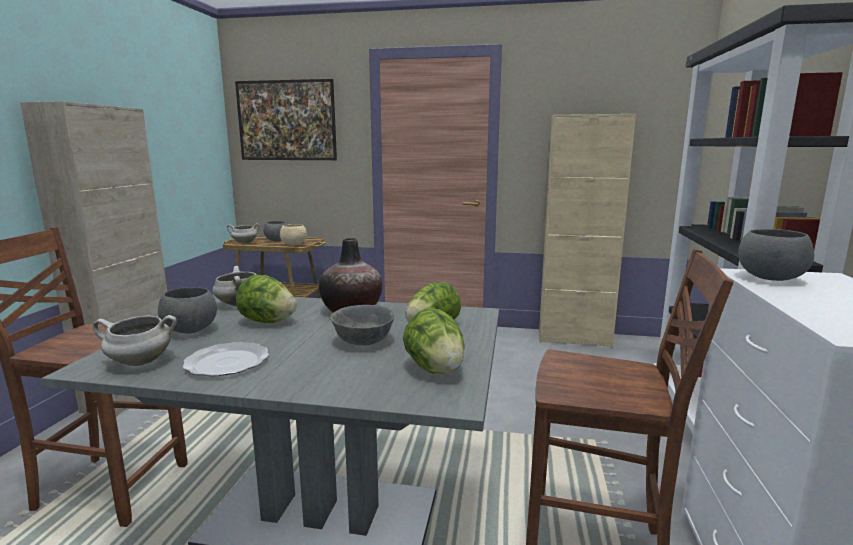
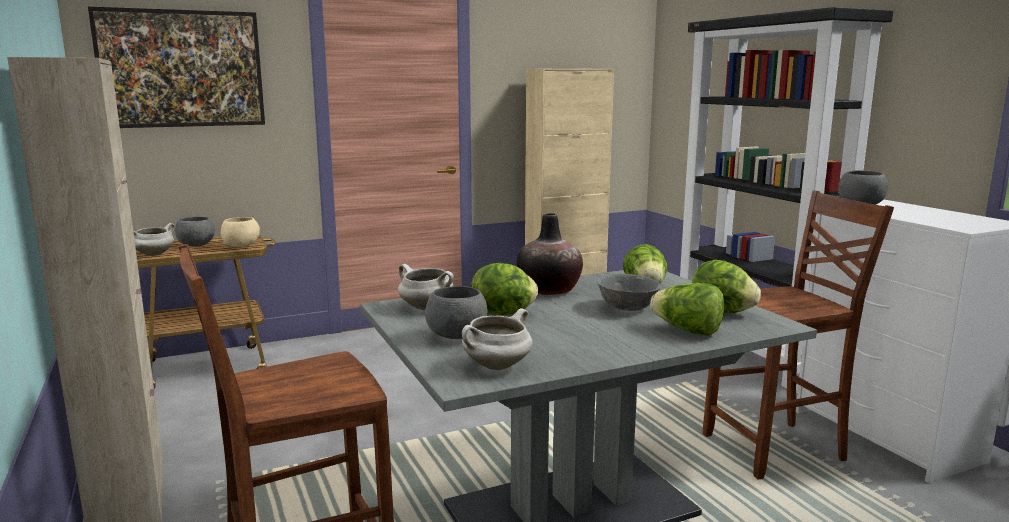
camera: 35 degrees left, 0 degrees up
plate [182,342,269,376] -> none
none -> lettuce [650,283,724,336]

